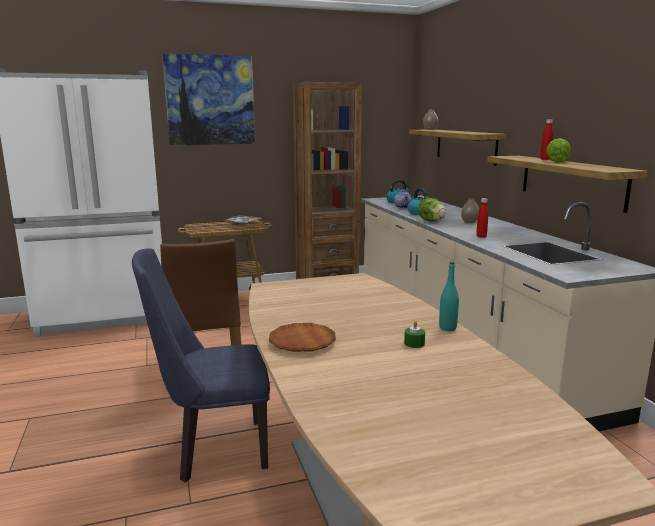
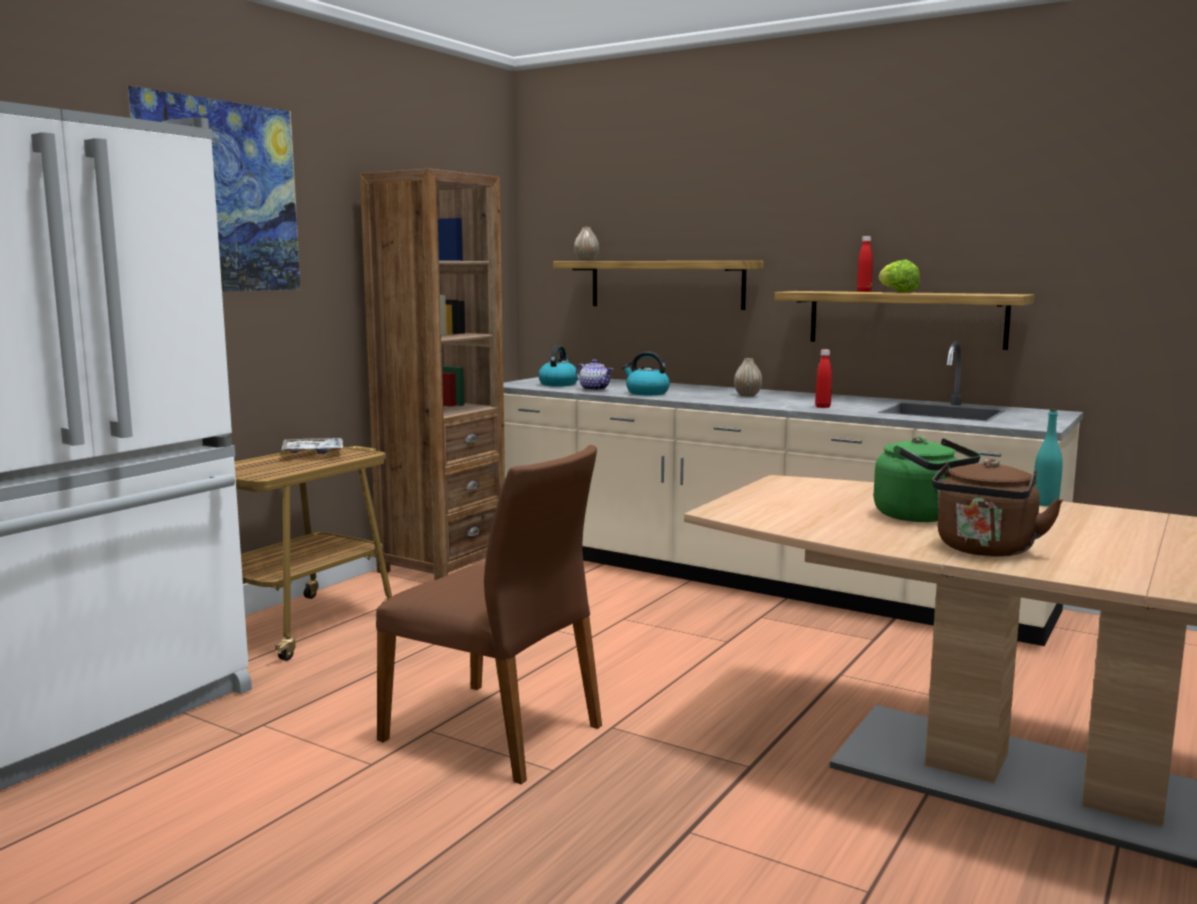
camera: 40 degrees left, 5 degrees down
blue chair [132,248,270,482] -> none
brown plate [269,323,336,352] -> brown kettle [932,459,1063,557]
green candle [404,321,425,348] -> none
lettuce [418,198,446,222] -> none
none -> green kettle [874,436,981,522]

